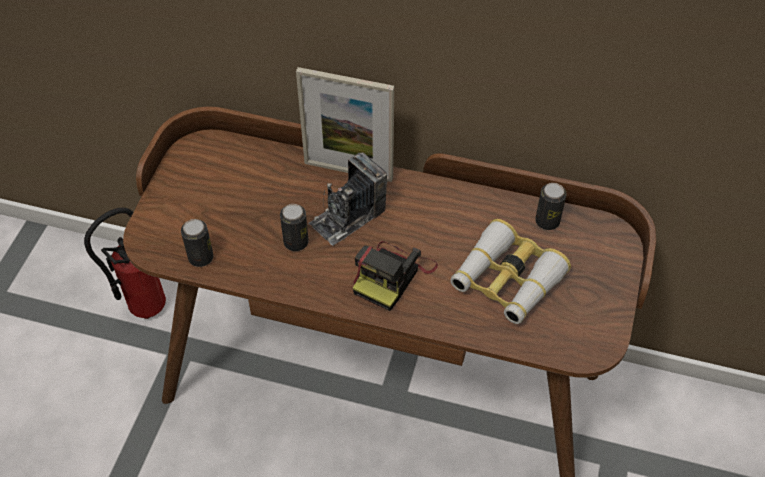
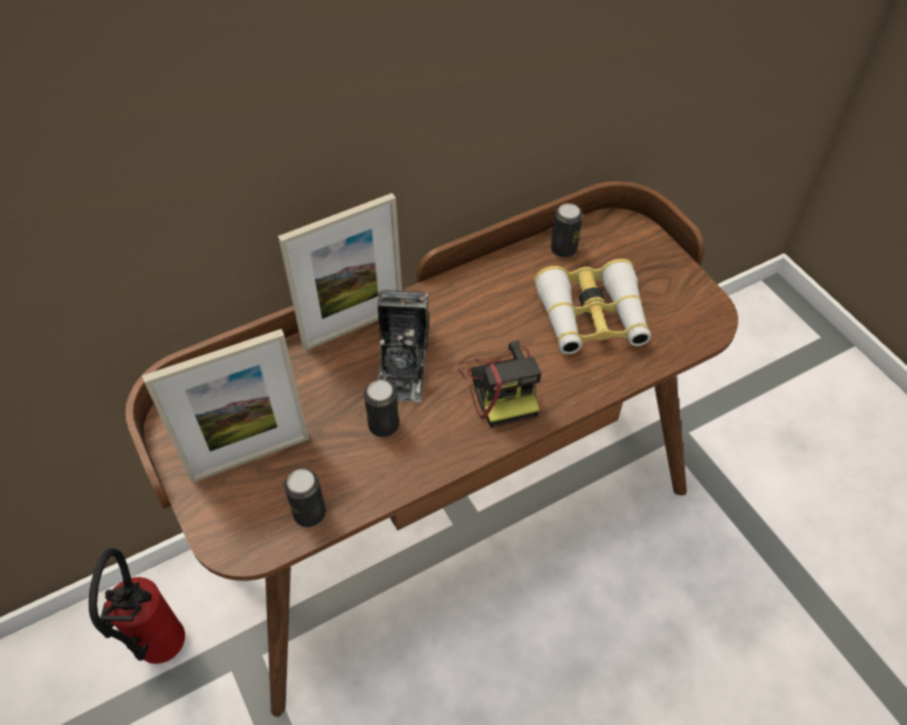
camera: 45 degrees left, 0 degrees up
none -> picture frame [142,329,309,483]

